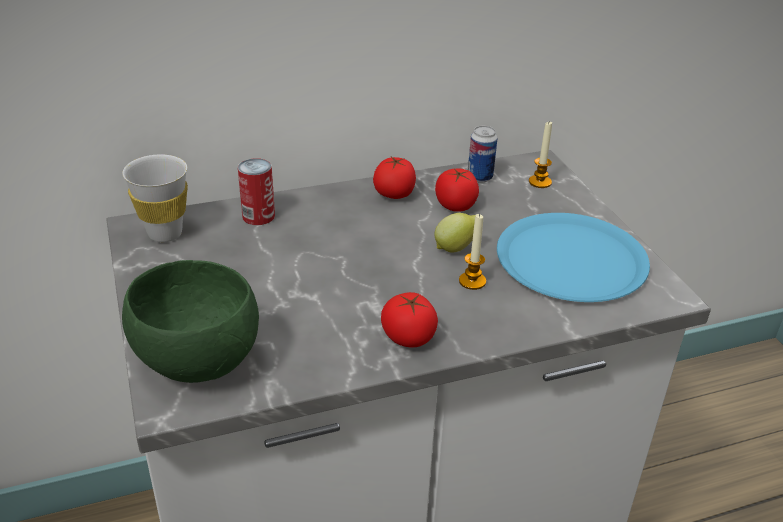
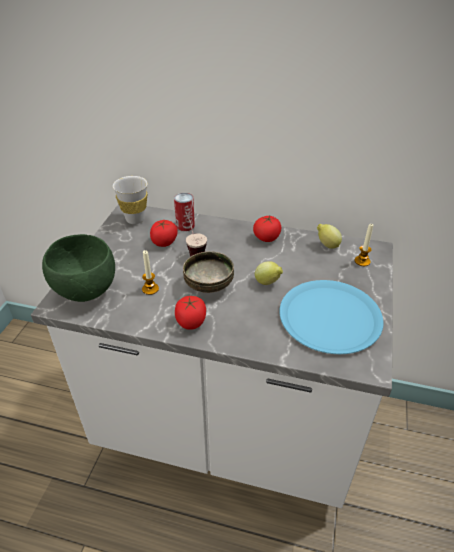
camera: 35 degrees right, 5 degrees up
tomato [435,169,479,212] -> tomato moved to [150,220,178,247]
candle [459,214,486,290] -> candle moved to [142,250,159,295]
can [468,126,497,183] -> lemon [317,224,342,249]
none -> bowl [183,252,234,293]
none -> cup [186,213,207,257]

